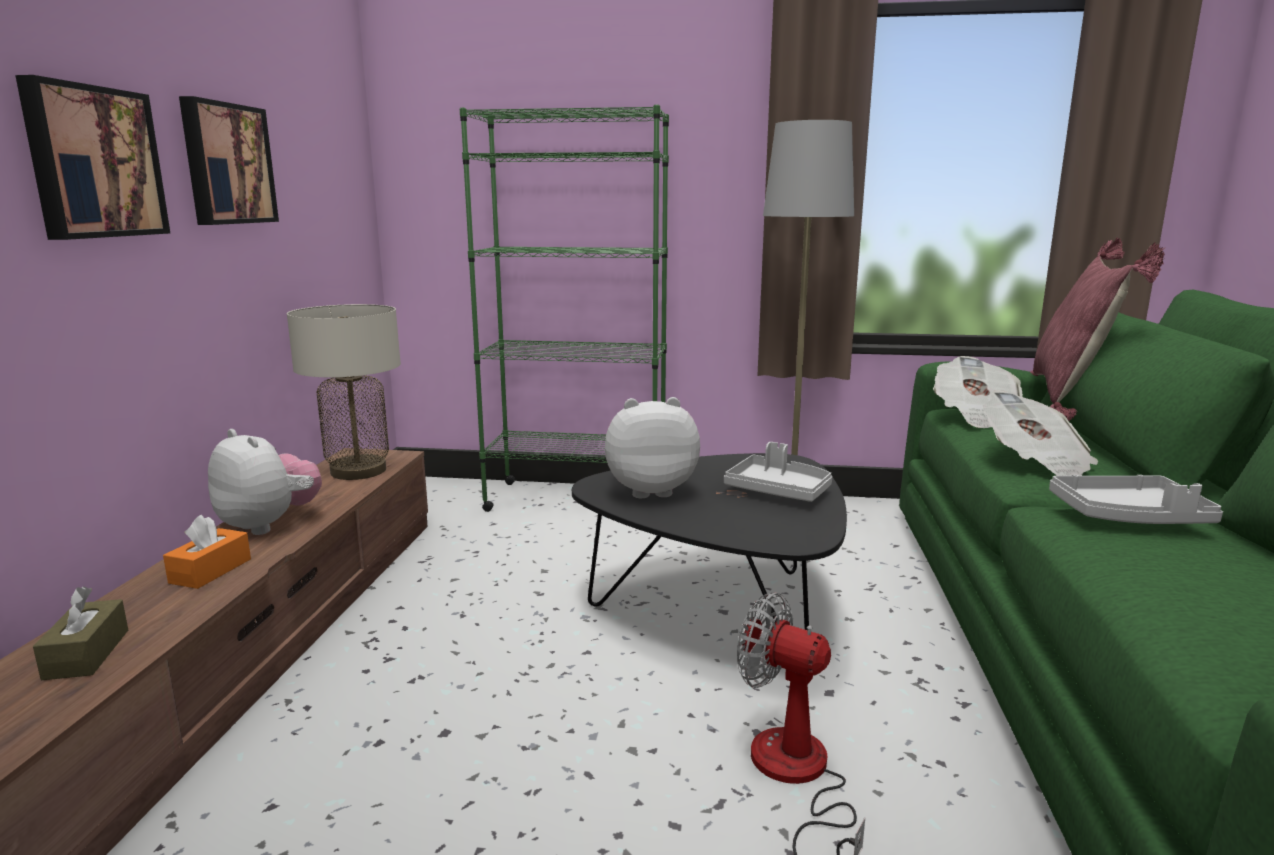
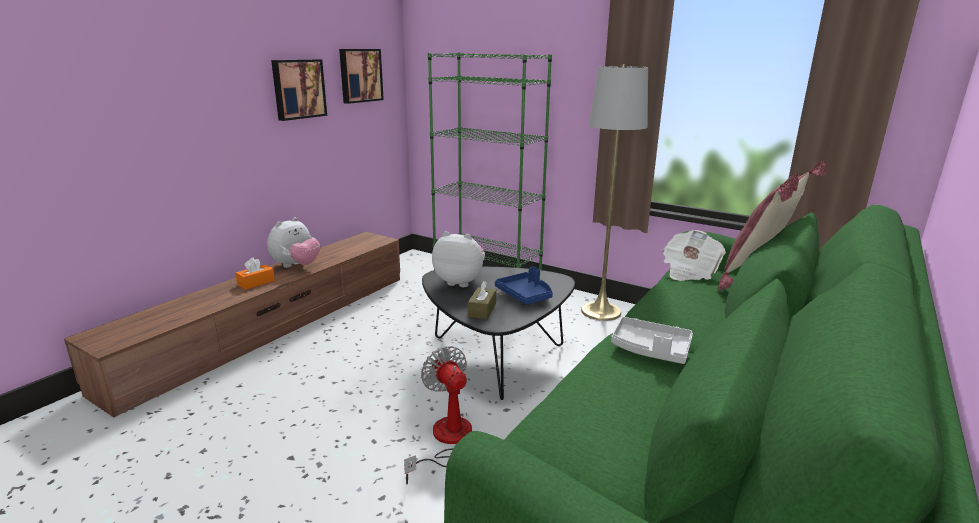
camera: 25 degrees right, 5 degrees up
picture [15,75,170,240] -> picture moved to [339,49,384,104]
brown tissue box [33,586,128,680] -> brown tissue box moved to [468,281,496,319]
plush toy [208,429,322,535] -> plush toy turned 60 degrees clockwise [267,217,320,268]
table lamp [287,304,401,480] -> none
grey tray [724,442,833,502] -> blue tray [495,266,553,305]
newspaper [983,390,1099,476] -> none

